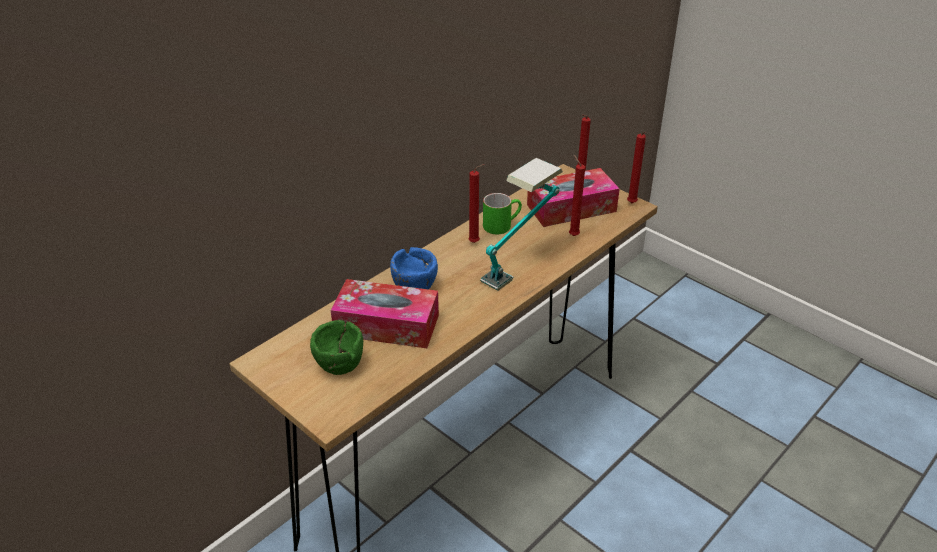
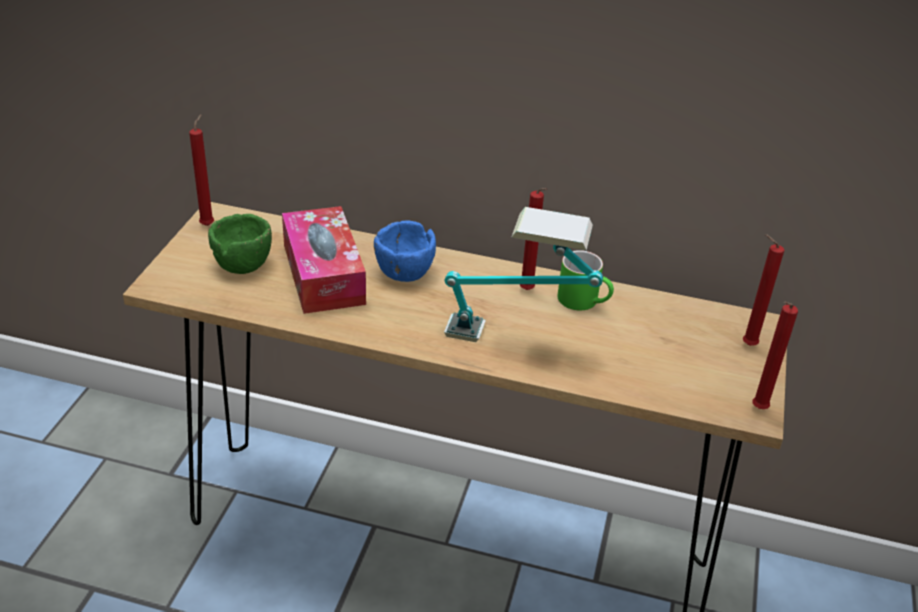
camera: 60 degrees right, 0 degrees up
tissue box [527,168,620,227] -> none
red candle [569,155,585,236] -> red candle moved to [189,114,214,226]

